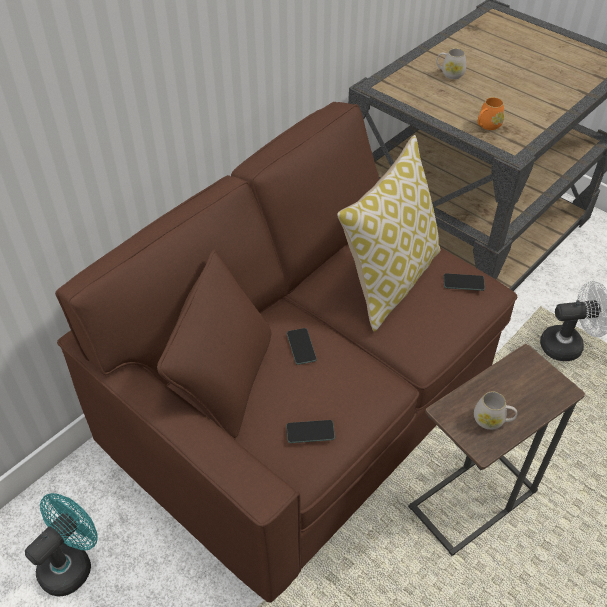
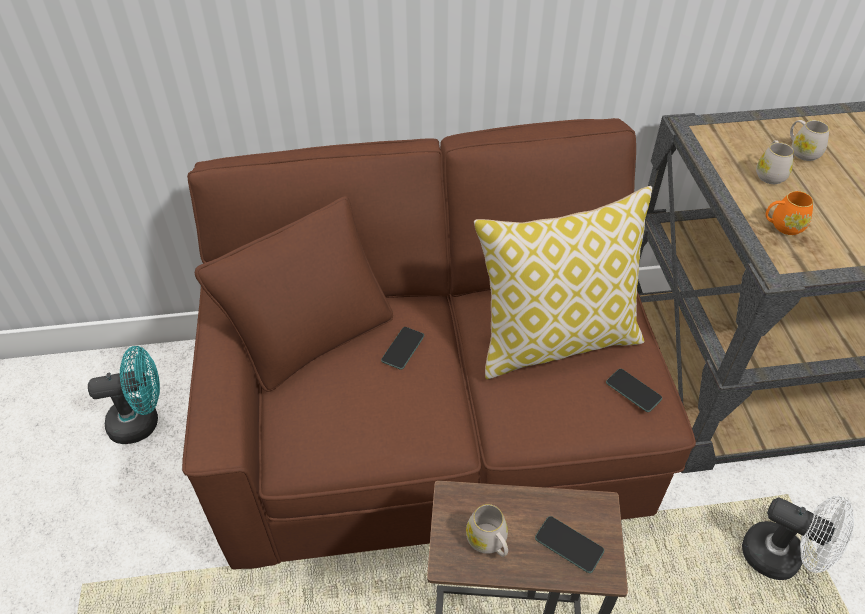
camera: 40 degrees right, 0 degrees up
phone [286,420,335,443] -> phone moved to [535,516,604,573]
none -> white mug [756,140,794,184]

